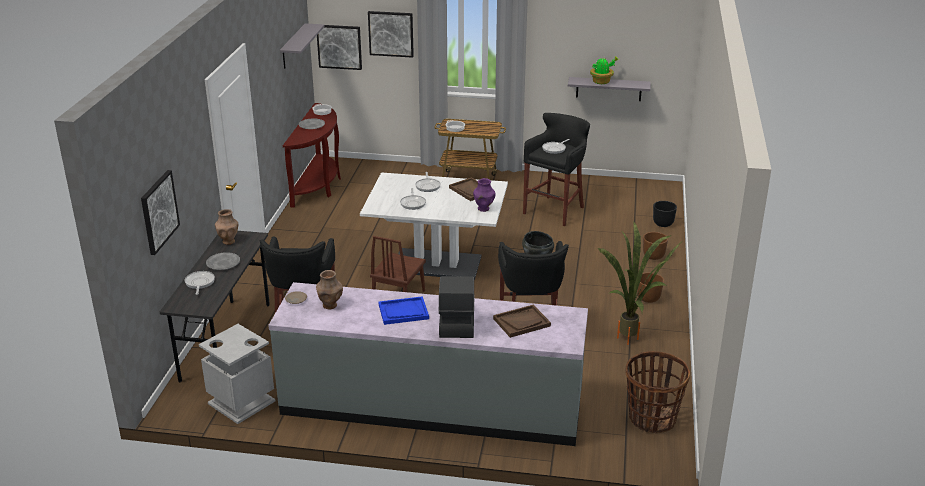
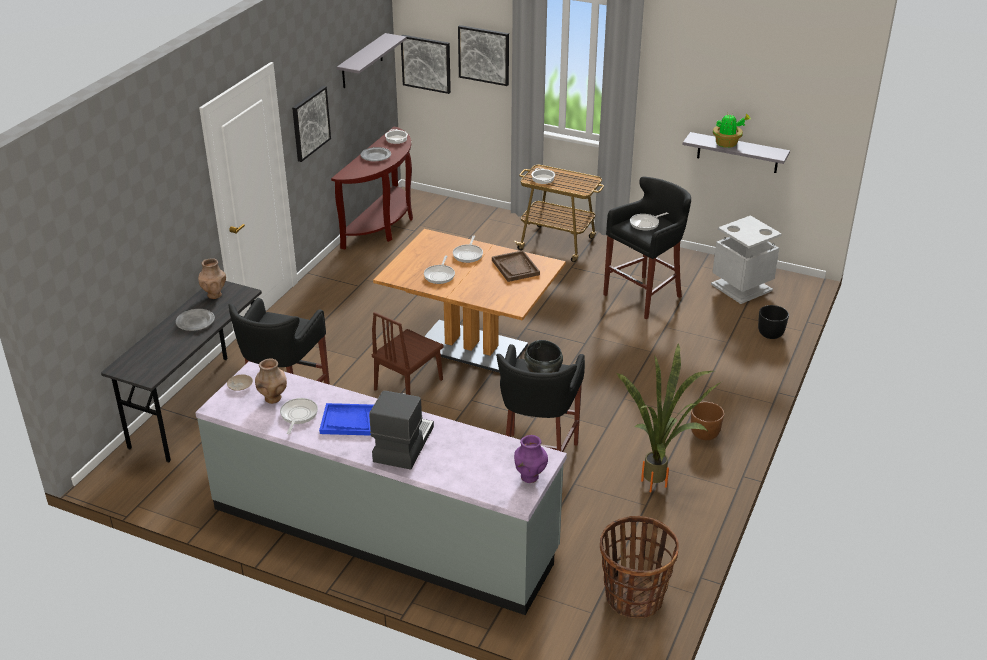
camera: 15 degrees right, 5 degrees up
picture [141,170,180,255] -> picture moved to [292,86,331,162]
frying pan [185,271,215,295] -> frying pan moved to [280,398,318,434]
grey trash can [199,324,276,424] -> grey trash can moved to [711,215,782,304]
white dining table [360,172,508,280] -> brown dining table [373,229,566,373]
purple vase [473,178,496,212] -> purple vase moved to [514,435,548,483]
brown tray [493,305,551,338] -> none
brown planter [643,232,668,260] -> none

